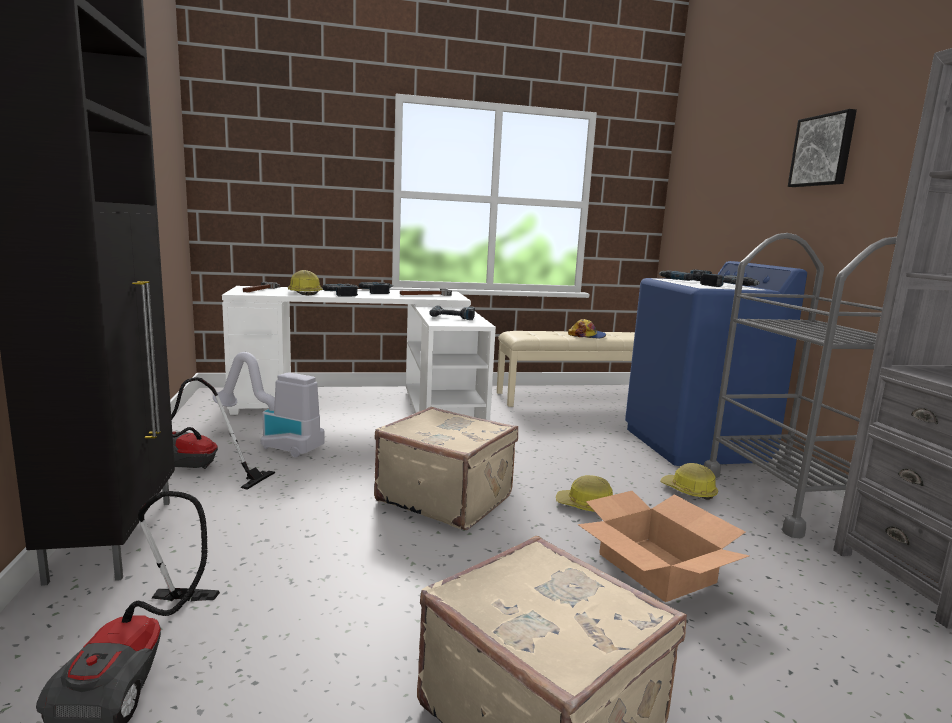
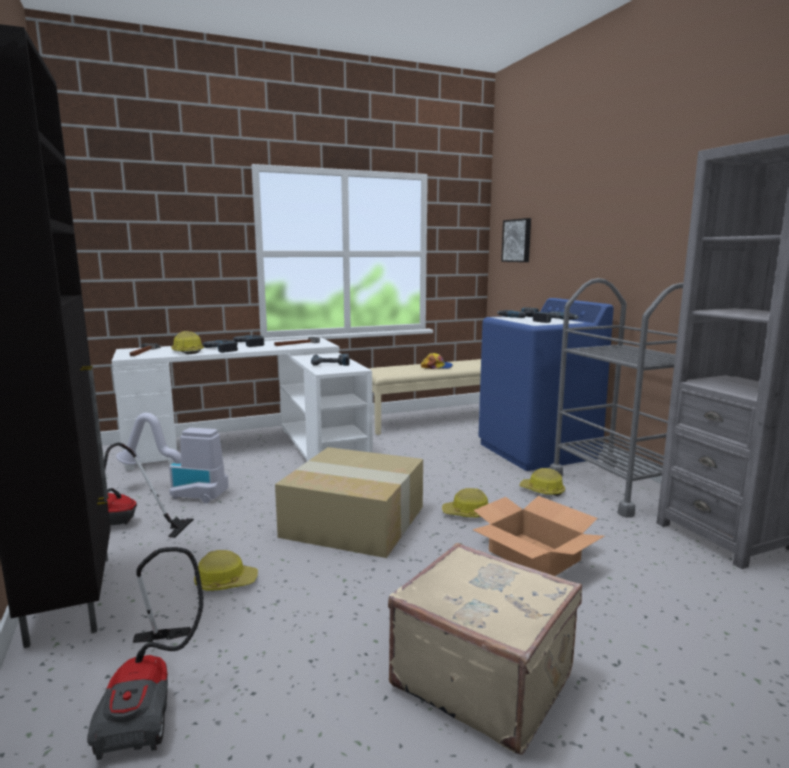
camera: 10 degrees left, 0 degrees up
beige suitcase [374,407,518,530] -> cardboard box [275,447,423,558]
picture [788,109,857,187] -> picture moved to [501,218,531,262]
none -> hard hat [194,550,258,591]

